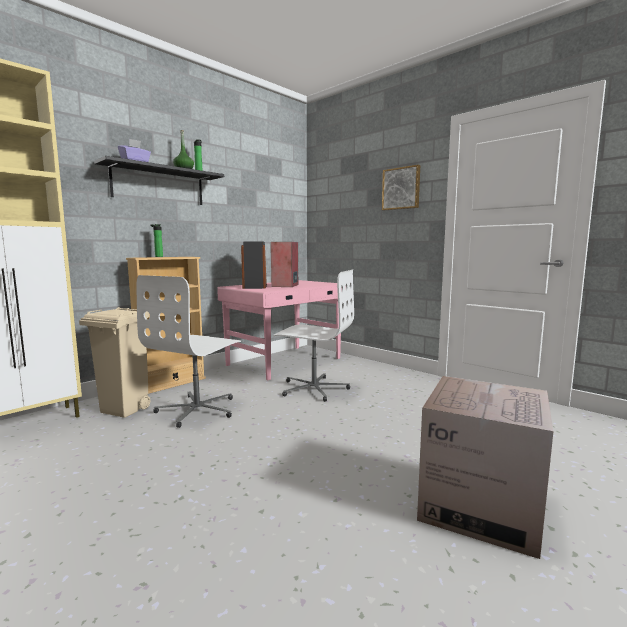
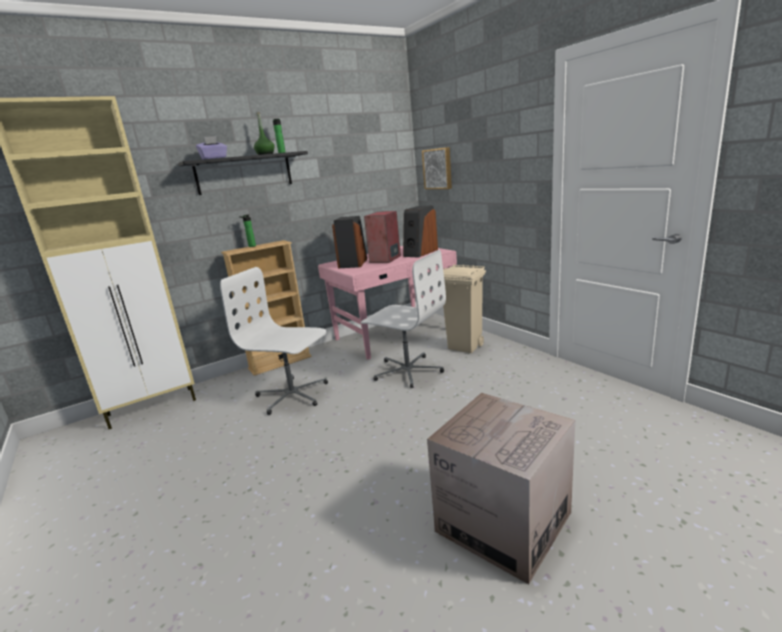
camera: 15 degrees right, 10 degrees up
beige trash can [79,307,151,418] -> beige trash can moved to [443,264,486,353]
white office chair [136,275,241,428] -> white office chair turned 75 degrees clockwise [220,267,328,415]
picture [382,165,420,210] -> picture moved to [422,147,452,189]
none -> speaker [403,206,438,258]

